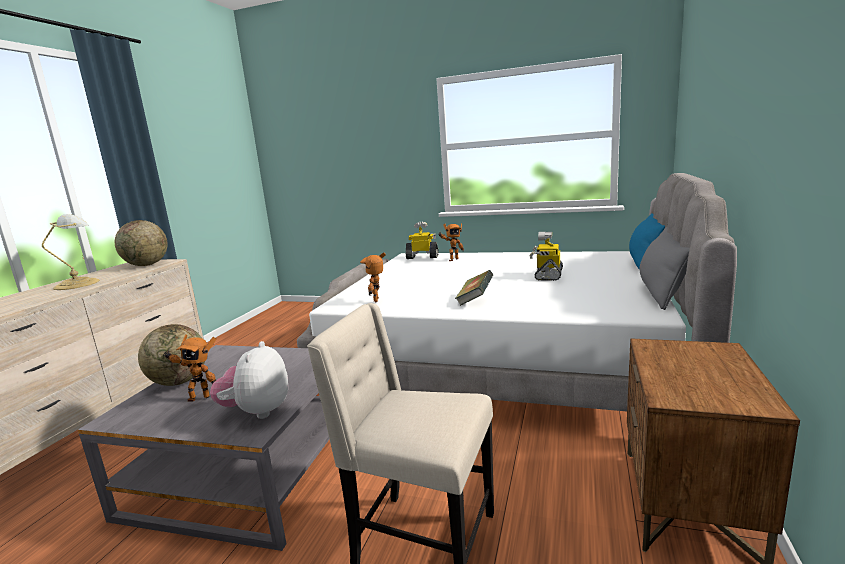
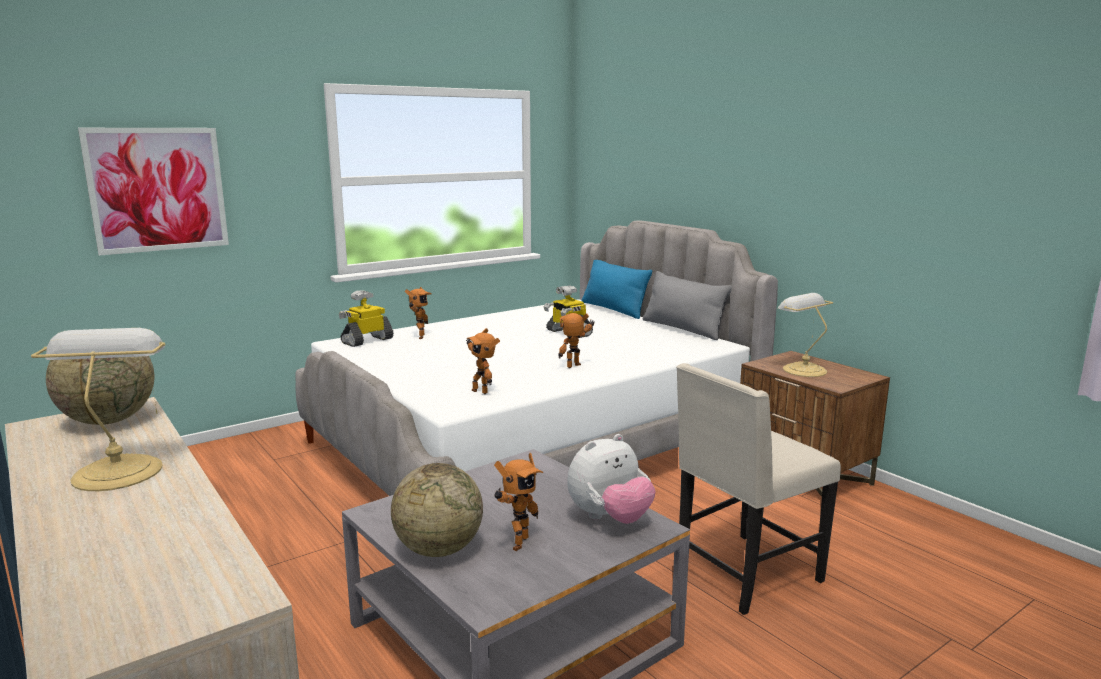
camera: 55 degrees left, 0 degrees up
plush toy [210,341,288,419] -> plush toy turned 75 degrees counterclockwise [567,434,656,524]
book [455,270,494,306] -> toy robot [558,313,594,368]
none -> picture [78,128,229,256]
none -> table lamp [778,293,833,377]

